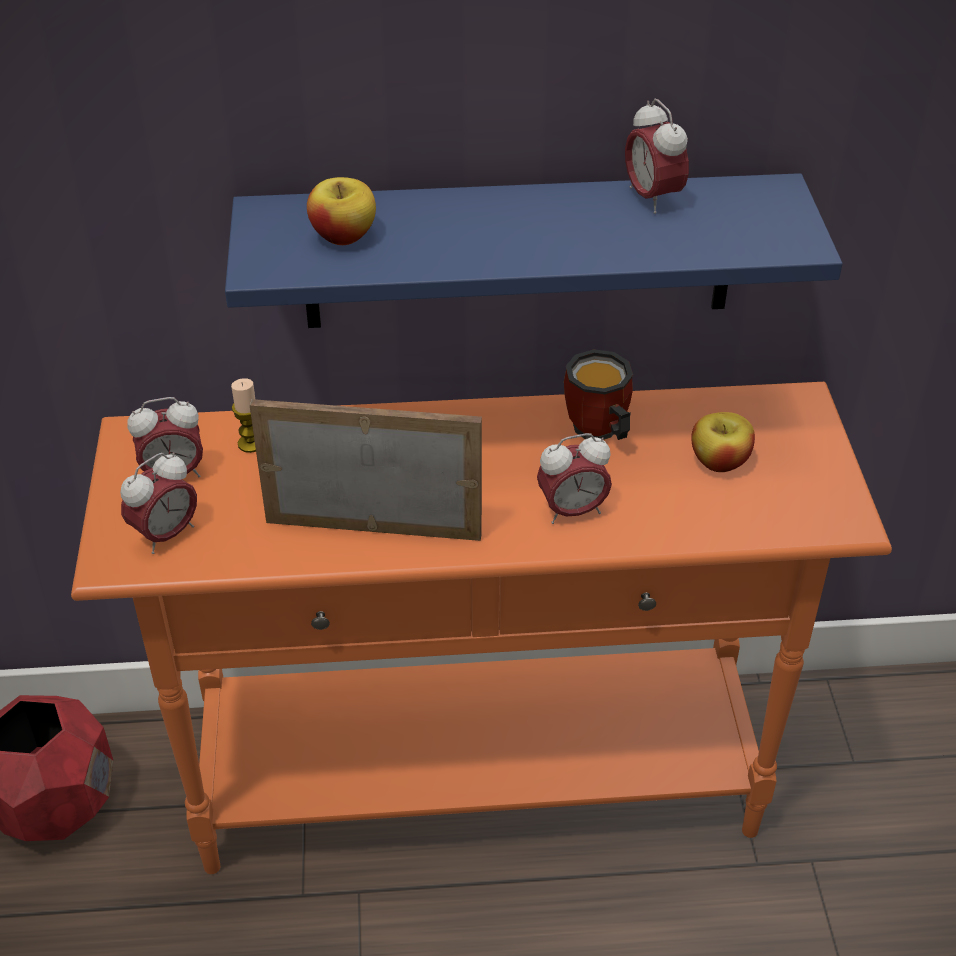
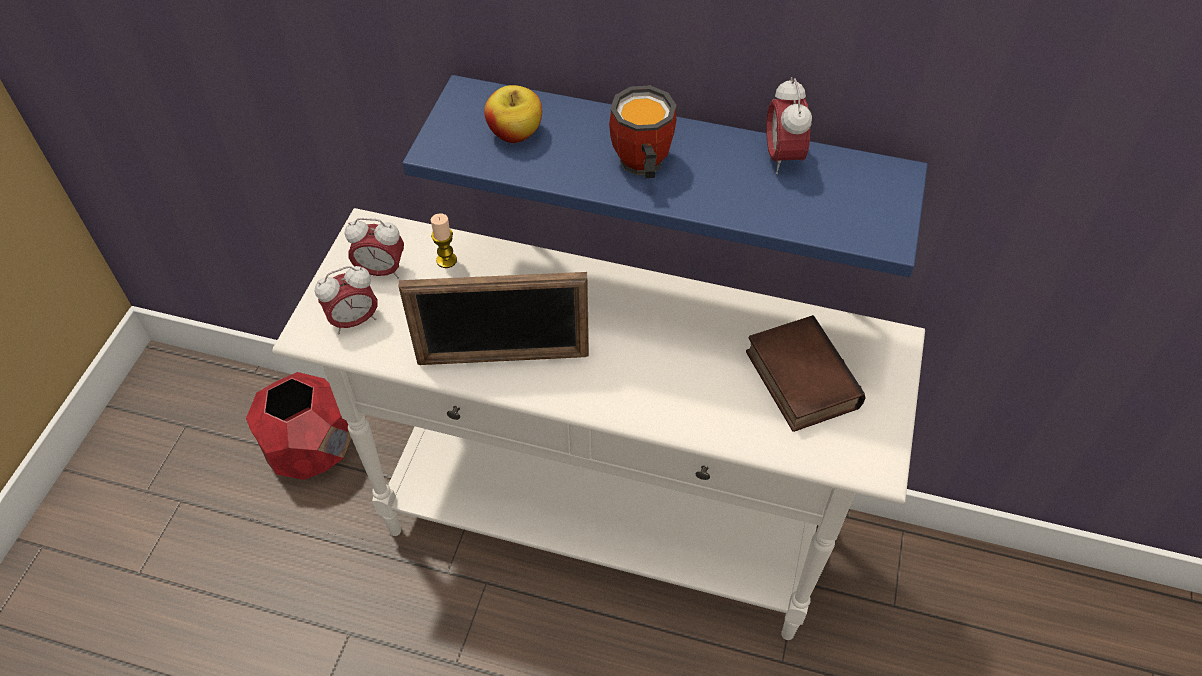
camera: 20 degrees right, 10 degrees up
orange console table [71,382,892,874] -> white console table [272,208,925,640]
picture frame [249,399,482,541] -> picture frame turned 150 degrees clockwise [398,272,589,365]
alarm clock [537,433,612,524] -> none
mug [564,349,633,440] -> mug moved to [609,86,677,178]
apple [691,412,755,472] -> book [746,315,866,432]

